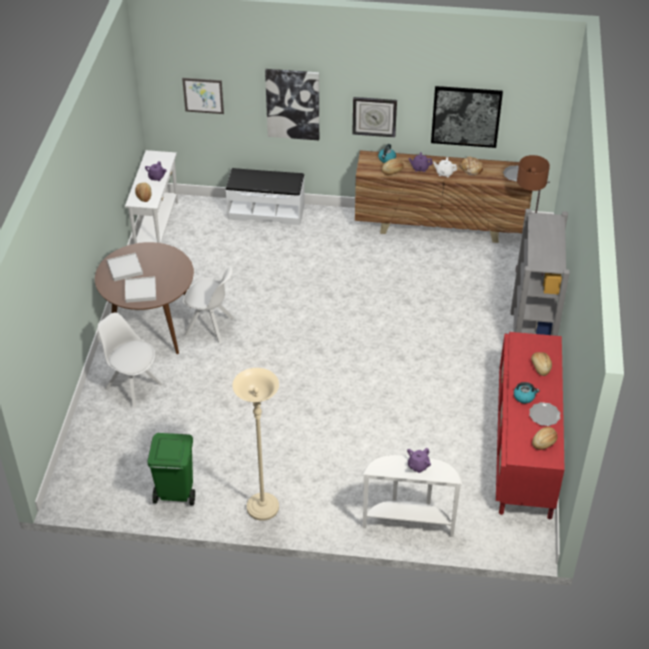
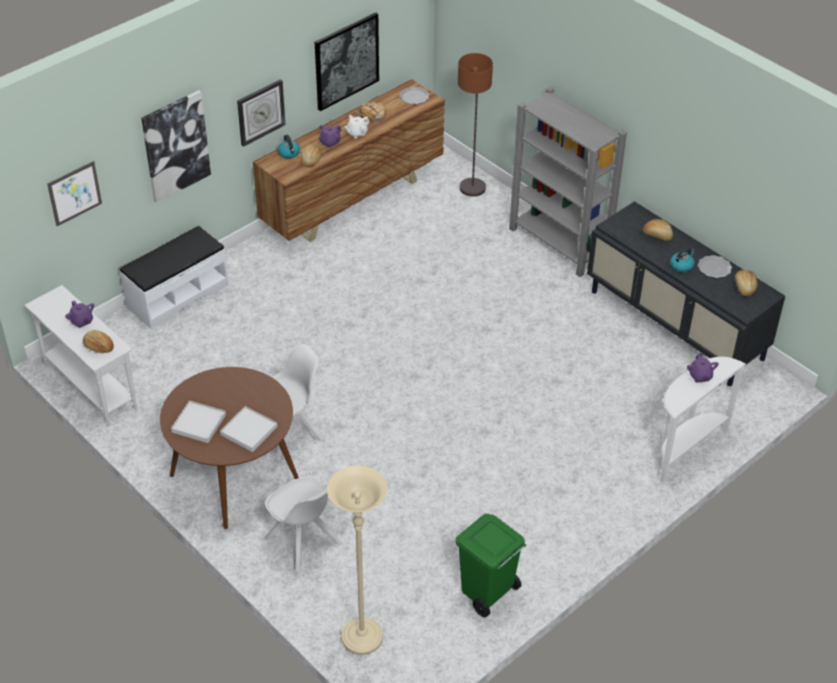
camera: 50 degrees left, 0 degrees up
white chair [98,313,163,408] -> white chair turned 120 degrees counterclockwise [265,476,341,571]
beige floor lamp [232,368,279,521] -> beige floor lamp moved to [327,466,387,655]
red cabinet [496,332,565,519] -> black cabinet [587,201,785,386]

